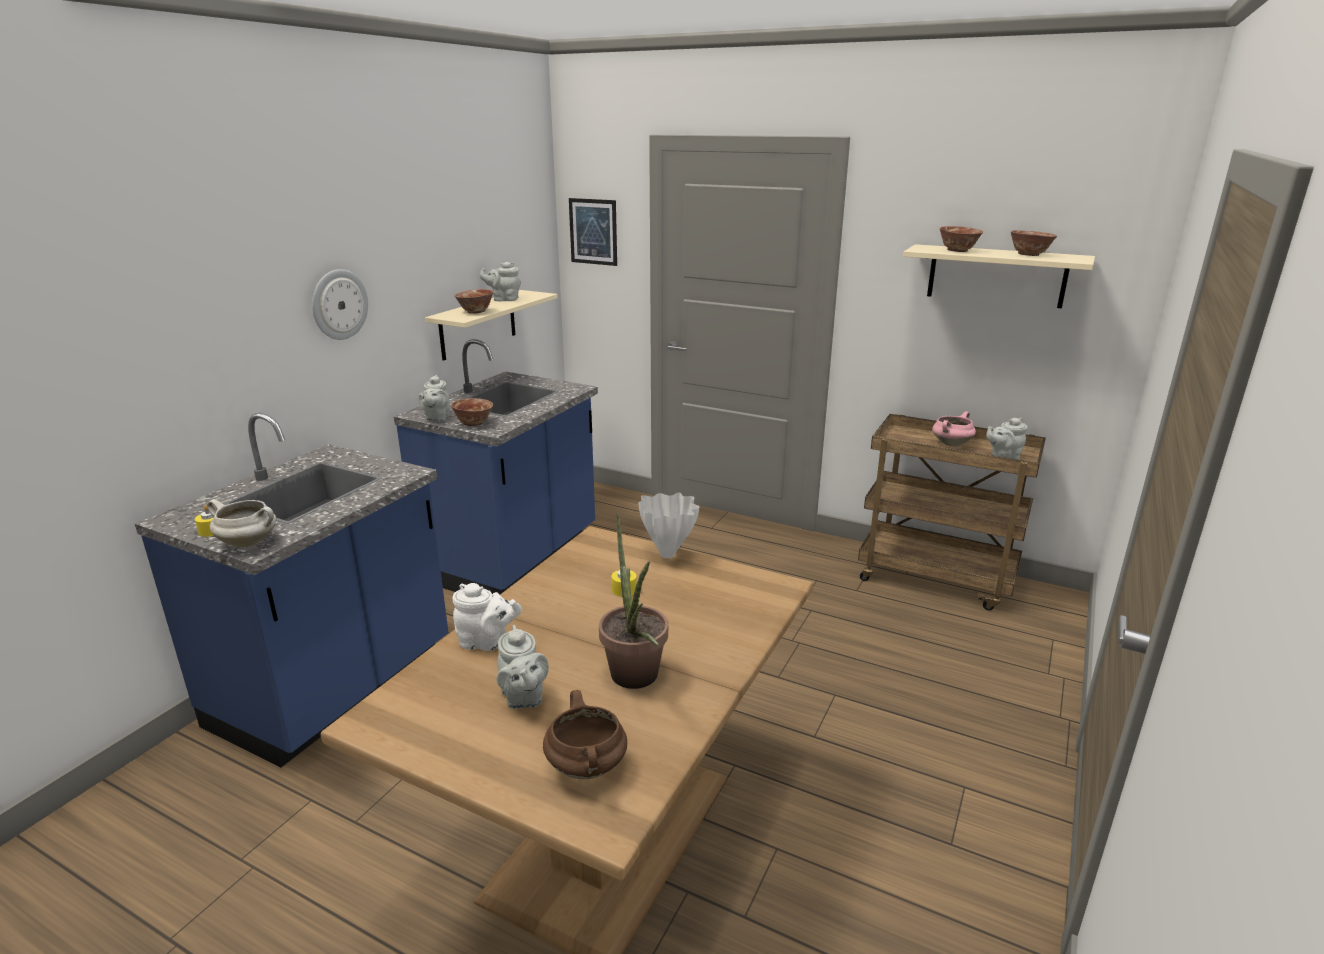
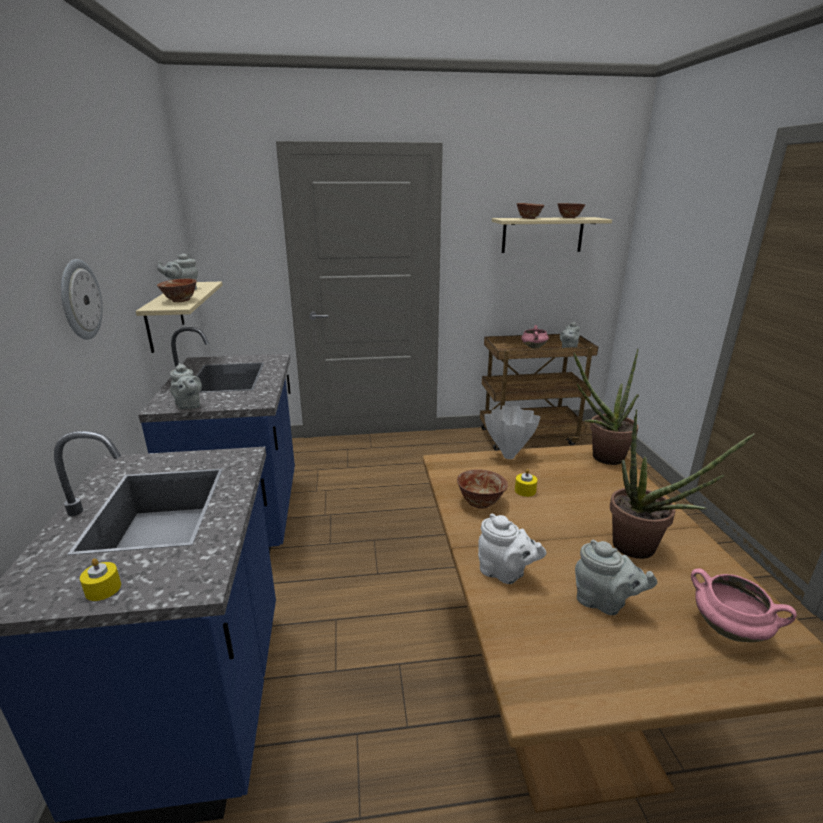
camera: 35 degrees left, 0 degrees up
white cooking pot [207,499,276,548] -> none
bowl [451,398,493,426] -> bowl moved to [457,469,508,509]
white teapot [452,583,522,651] -> white teapot turned 60 degrees clockwise [478,514,547,584]
brown cooking pot [543,690,627,779] -> pink cooking pot [691,568,797,642]
picture [569,198,617,266] -> none
none -> potted plant [573,349,639,465]

